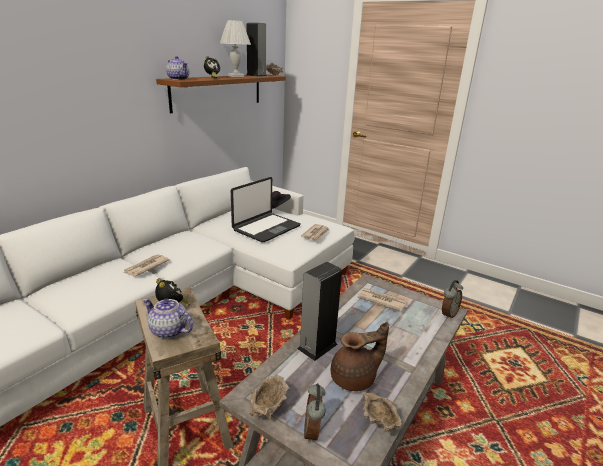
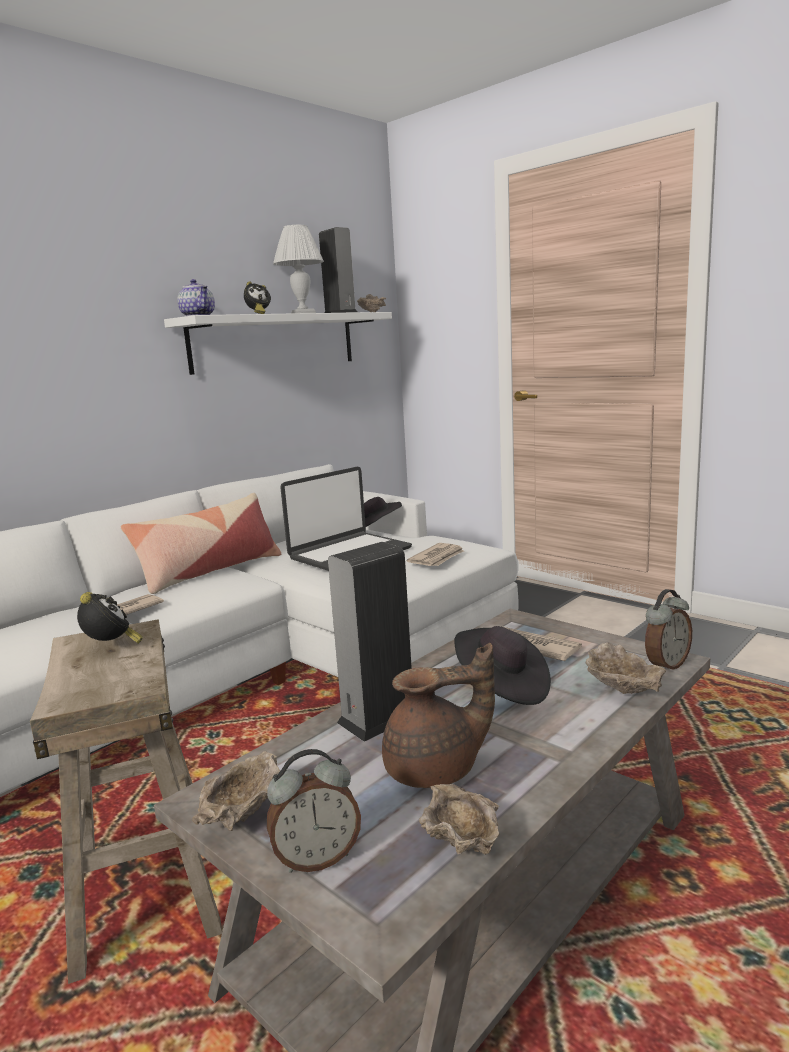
camera: 10 degrees right, 10 degrees down
teapot [143,298,193,339] -> none
brown shelf [156,74,286,113] -> white shelf [164,312,392,375]
alarm clock [304,383,326,443] -> alarm clock turned 120 degrees counterclockwise [267,749,361,873]
none -> pillow [121,493,281,594]
none -> black hat [454,626,551,705]
none -> beige bowl [585,642,666,694]

